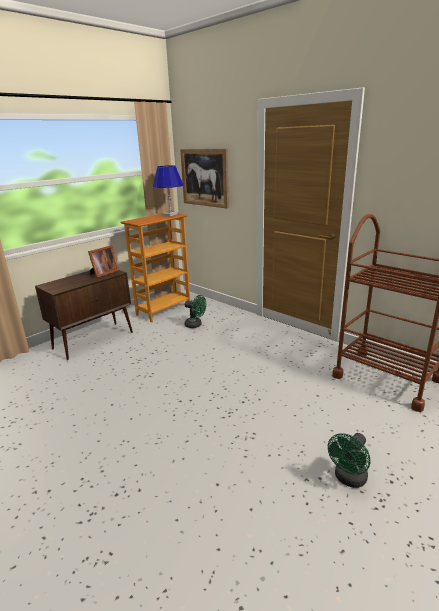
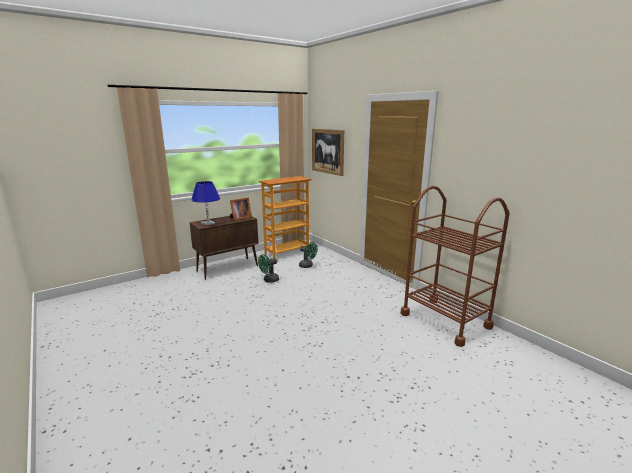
camera: 10 degrees right, 5 degrees down
blue table lamp [153,165,183,216] -> blue table lamp moved to [191,181,220,226]
green fan [328,433,371,488] -> green fan moved to [258,254,279,283]

